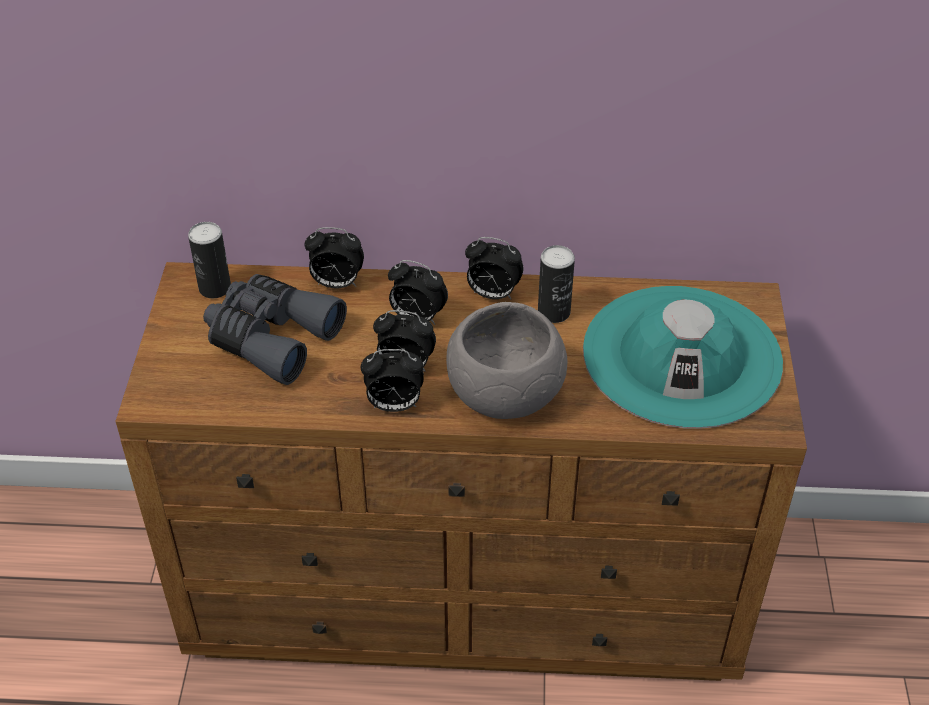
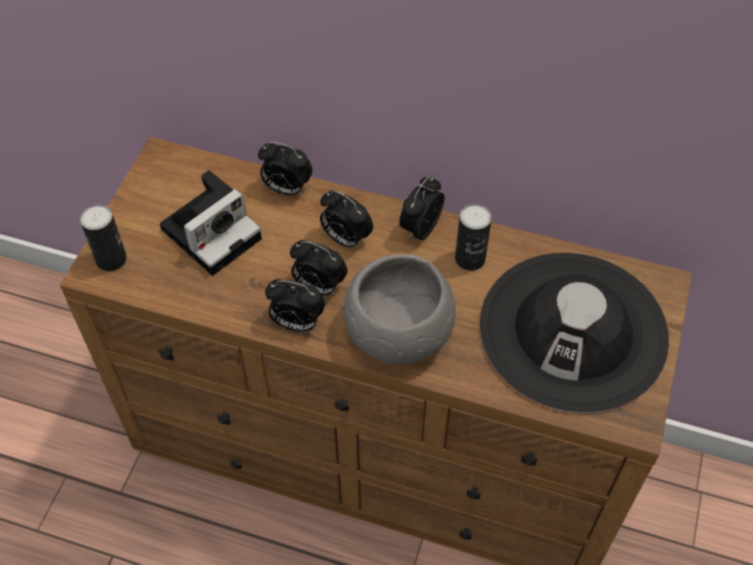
camera: 15 degrees right, 10 degrees up
can [188,222,231,298] -> can moved to [80,204,127,271]
grey binoculars [203,274,347,385] -> camera [160,170,262,276]
alarm clock [465,237,523,300] -> alarm clock turned 90 degrees clockwise [399,177,445,240]
turquoise hat [583,286,783,429] -> black hat [480,253,669,413]

